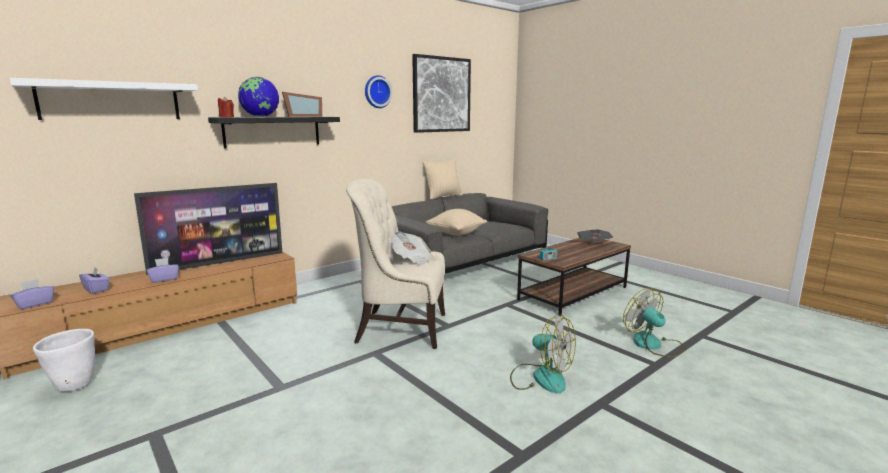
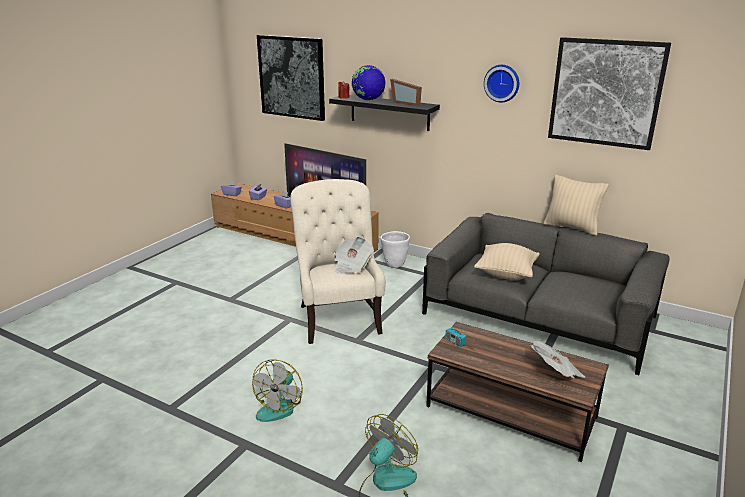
camera: 70 degrees right, 10 degrees up
white shelf [10,78,198,120] -> picture [257,35,325,121]
white planter [33,329,95,392] -> white planter moved to [381,231,410,268]

